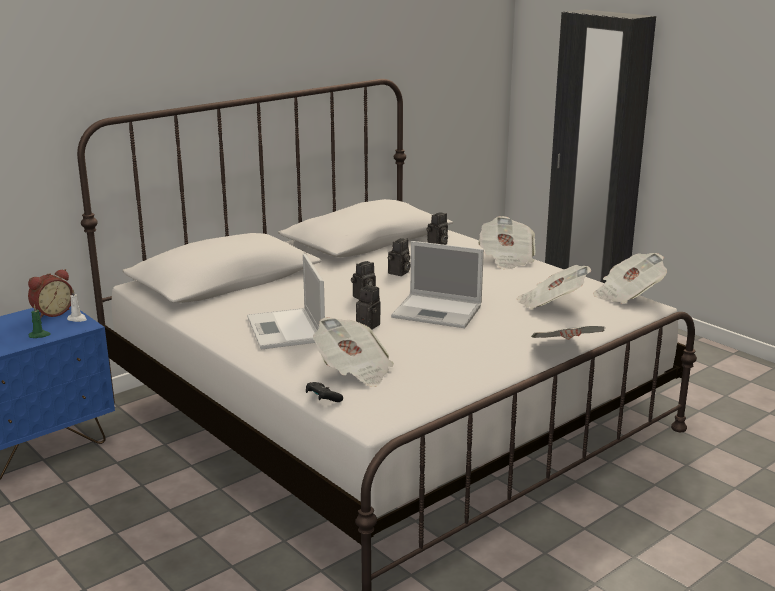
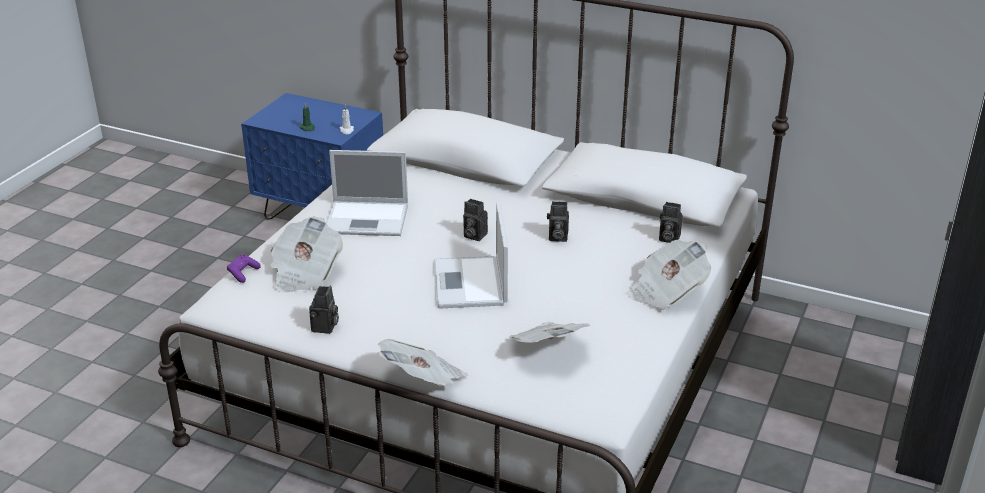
camera: 65 degrees right, 10 degrees up
alarm clock [28,269,73,319] -> none
laptop [247,254,325,349] -> laptop turned 135 degrees counterclockwise [326,150,408,236]
black game controller [306,382,343,402] -> purple game controller [227,254,261,283]
camera [356,284,381,329] -> camera moved to [309,286,339,334]
newspaper [593,253,667,303] -> none

